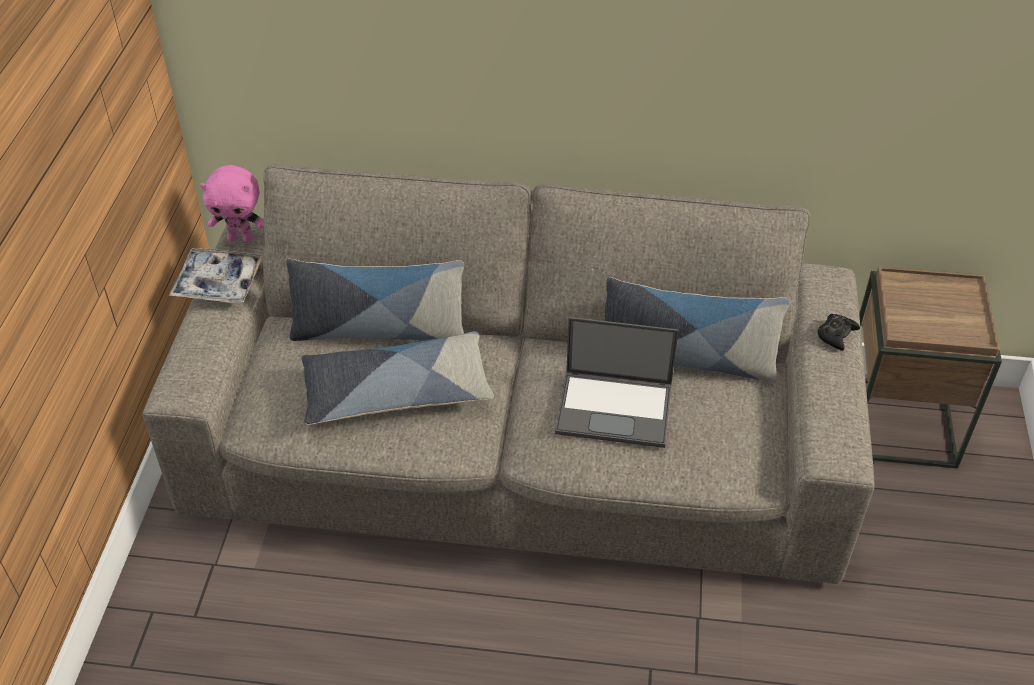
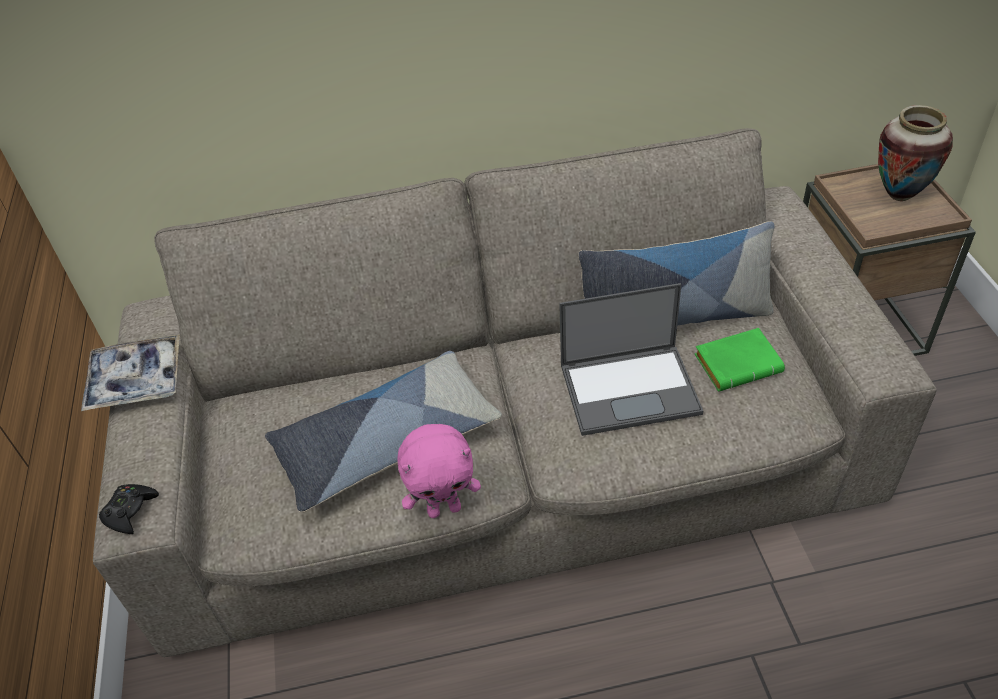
camera: 15 degrees left, 0 degrees up
pink plush toy [200,165,264,242] -> pink plush toy moved to [397,424,481,518]
pillow [286,259,464,341] -> none
black game controller [818,314,860,351] -> black game controller moved to [99,484,159,534]
none -> green book [695,328,785,392]
none -> vase [878,105,953,201]

